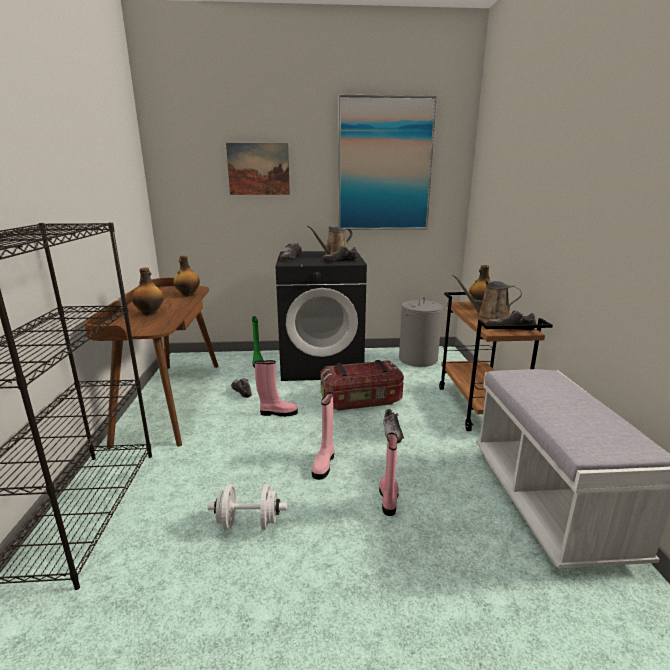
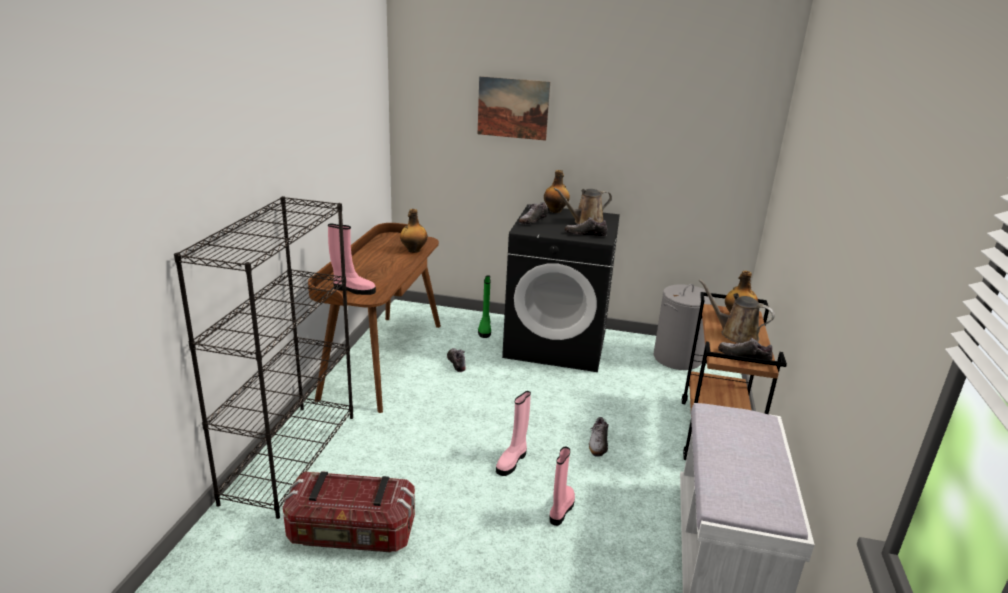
camera: 15 degrees right, 5 degrees up
bottle [132,268,164,316] -> bottle moved to [544,170,570,213]
white dumbbell [208,484,287,530] -> none
pink boot [255,360,298,417] -> pink boot moved to [328,224,376,295]
storage box [321,360,404,411] -> storage box moved to [283,471,415,552]
picture [338,95,437,230] -> none

